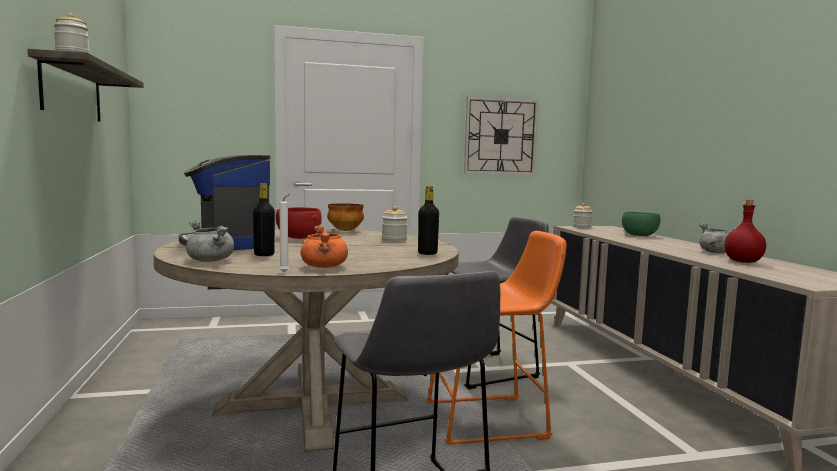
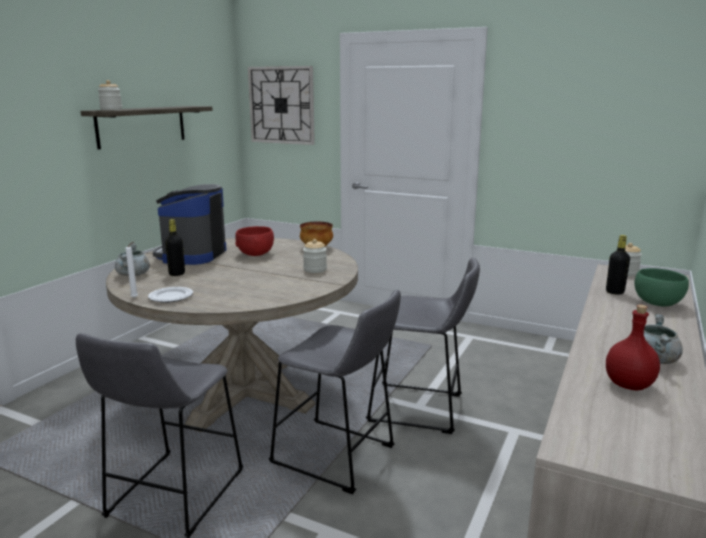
camera: 40 degrees right, 10 degrees up
orange cooking pot [301,225,348,268] -> plate [148,287,193,303]
black bottle [418,186,439,255] -> black bottle moved to [606,235,630,294]
orange stool [426,231,567,445] -> grey stool [269,290,401,494]
wall clock [464,96,538,175] -> wall clock moved to [248,66,315,145]

